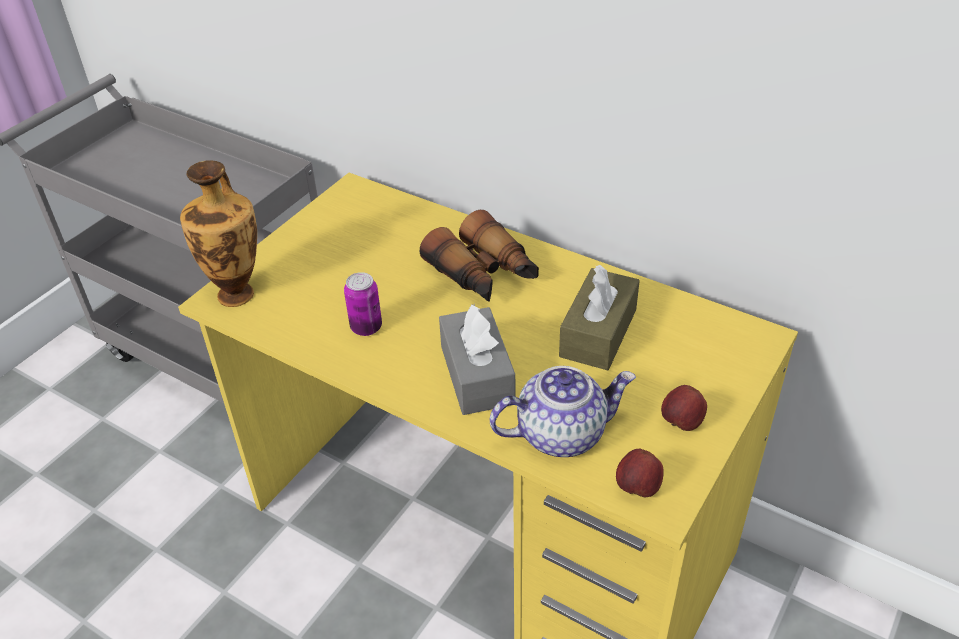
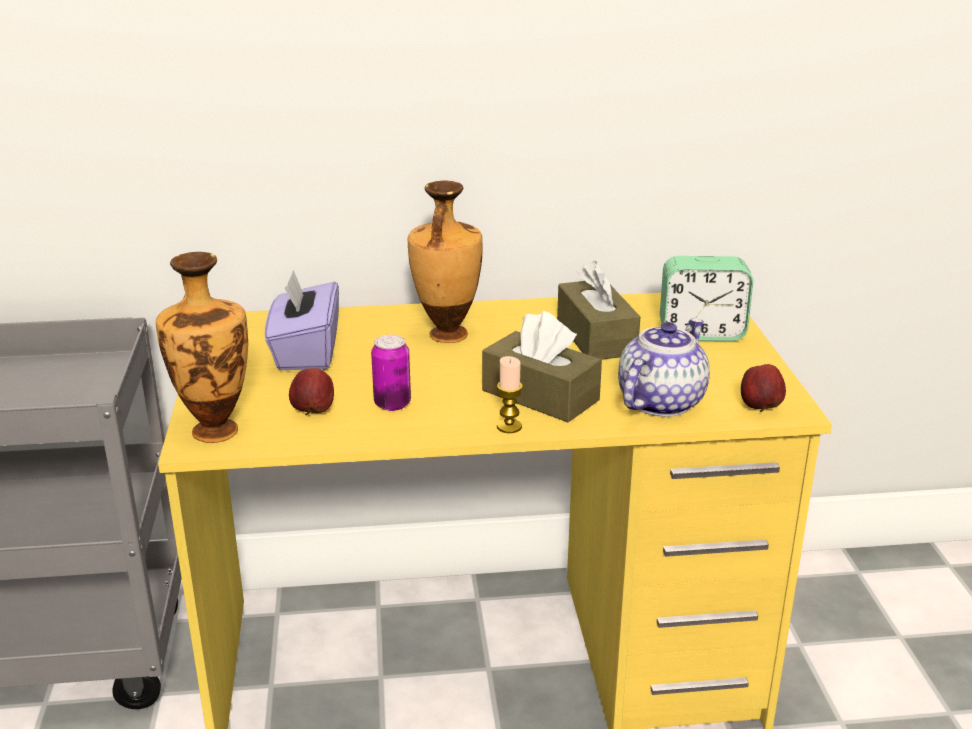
camera: 40 degrees left, 15 degrees down
binoculars [420,210,539,301] -> vase [408,180,483,343]
grey tissue box [439,304,515,415] -> brown tissue box [482,311,602,422]
apple [661,385,707,431] -> apple moved to [289,368,334,415]
none -> purple tissue box [265,270,339,370]
none -> candle [497,356,523,433]
none -> alarm clock [660,256,753,341]

